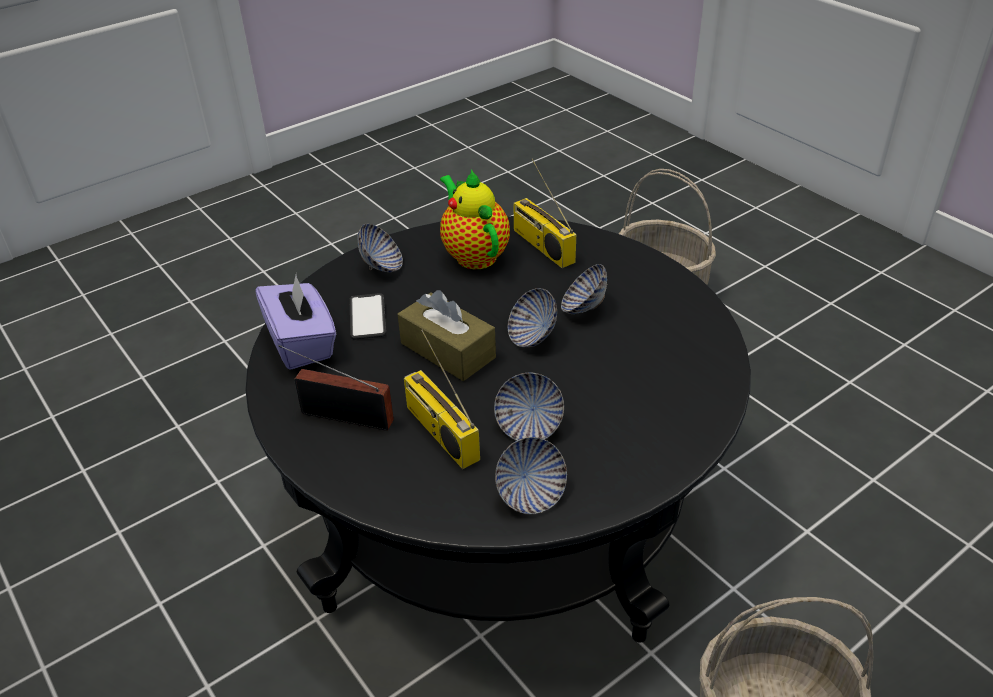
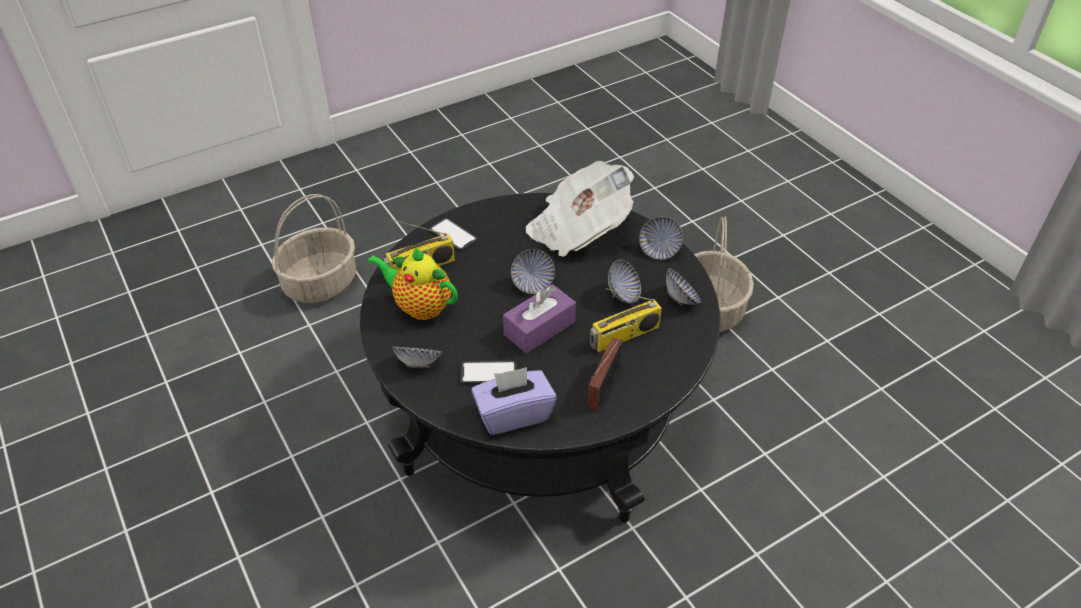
camera: 85 degrees left, 5 degrees up
brown tissue box [398,290,496,381] -> purple tissue box [503,284,576,354]
teapot [440,169,510,269] -> teapot turned 45 degrees clockwise [367,247,458,320]
bowl [561,264,607,314] -> bowl moved to [639,217,683,260]
none -> phone [430,218,477,251]
none -> newspaper [526,161,634,257]

